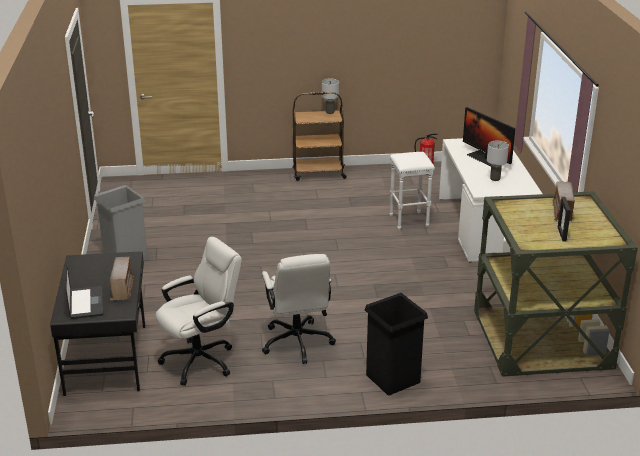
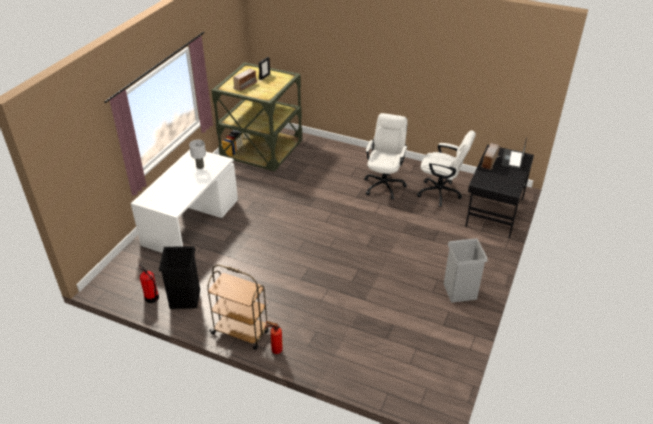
camera: 150 degrees left, 10 degrees up
white office chair [155,237,242,386] -> white office chair turned 150 degrees counterclockwise [417,130,476,207]
white table lamp [321,79,339,114] -> none
black trash can [365,293,428,395] -> black trash can moved to [159,246,200,309]
white stool [389,152,435,230] -> none
monitor [463,107,515,167] -> none
none -> fire extinguisher [265,321,283,354]

